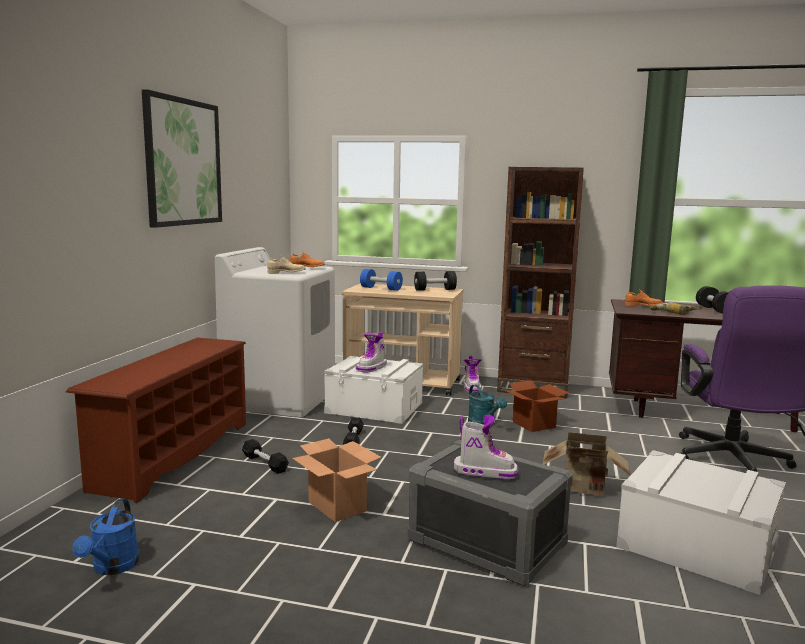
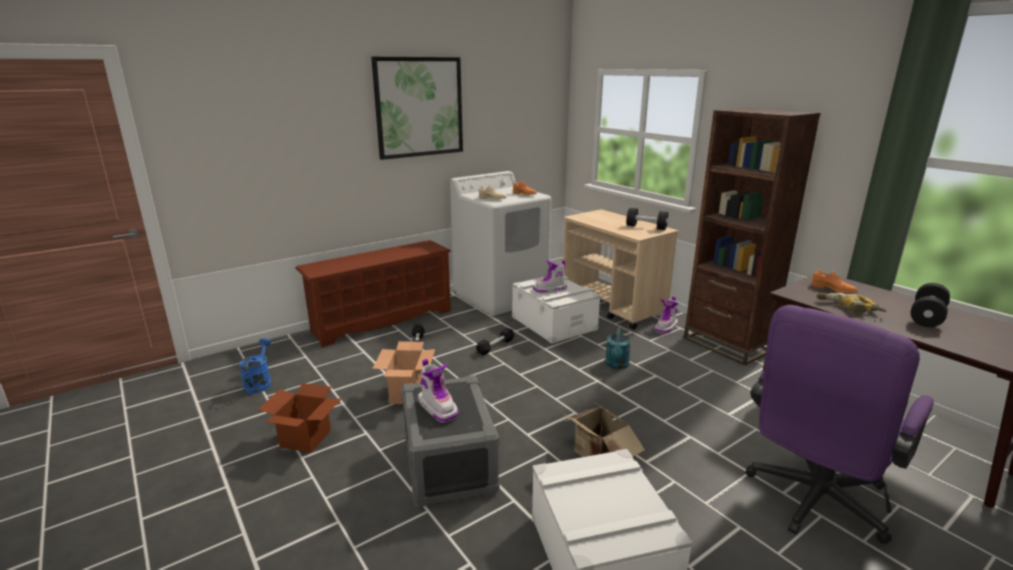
camera: 40 degrees right, 10 degrees up
blue watering can [72,499,139,575] -> blue watering can turned 135 degrees clockwise [239,338,271,394]
blue dumbbell [360,269,403,291] -> none
cardboard box [504,380,569,432] -> cardboard box moved to [258,383,341,453]

